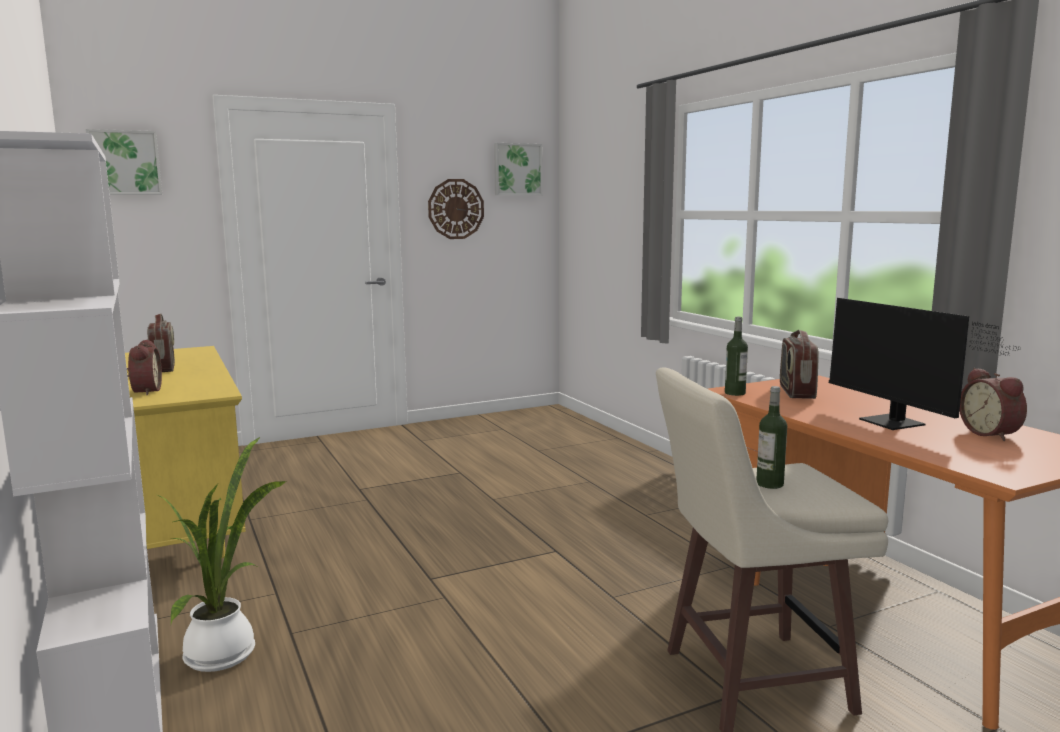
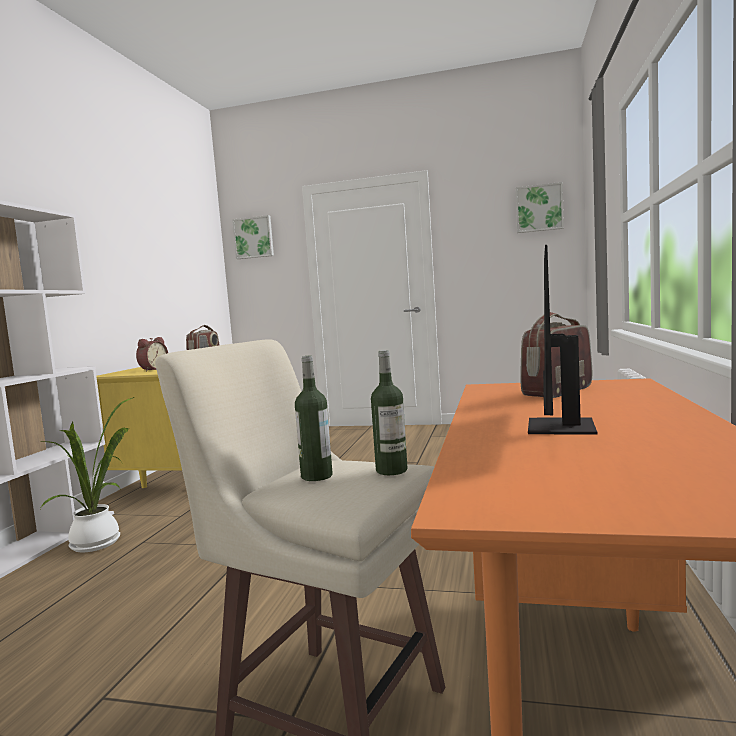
camera: 40 degrees right, 5 degrees down
wall clock [428,179,484,239] -> none
bottle [725,317,748,396] -> bottle moved to [371,350,408,475]
alarm clock [960,368,1027,441] -> none

